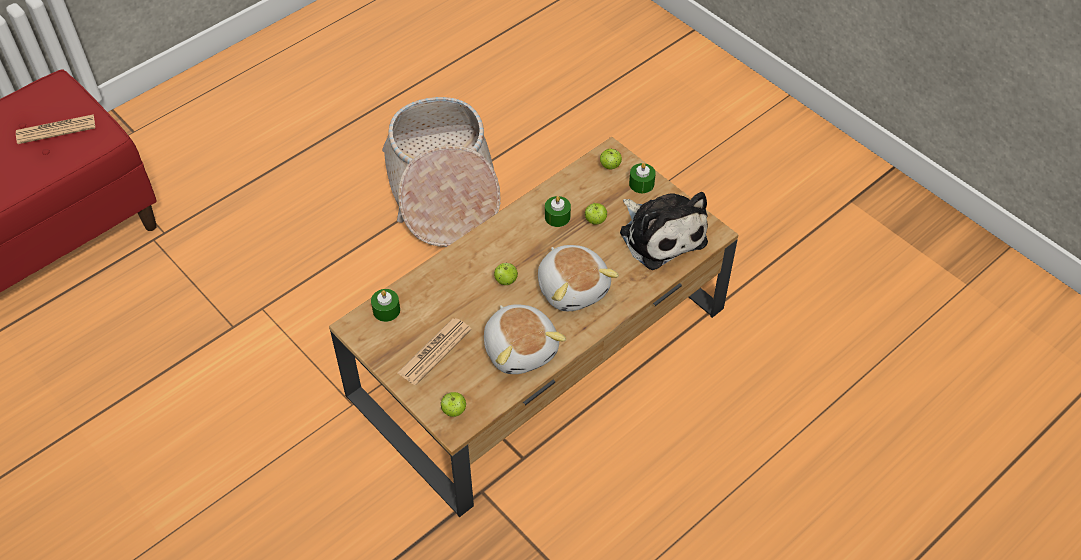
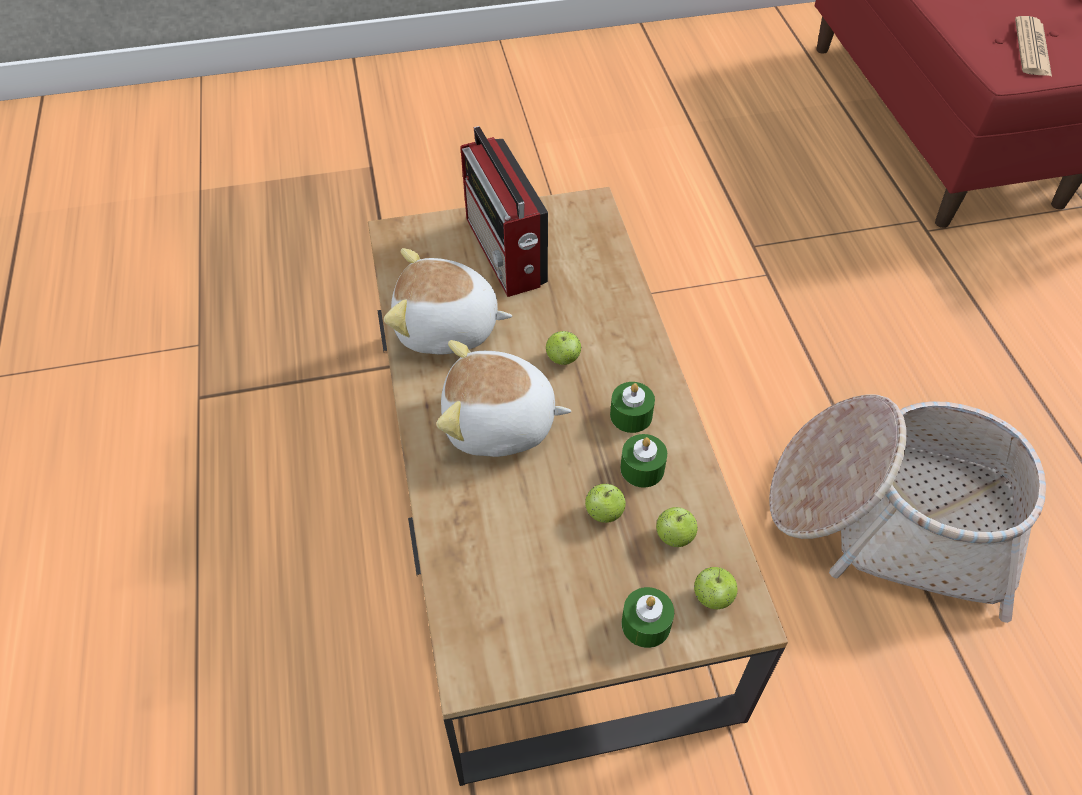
camera: 120 degrees right, 0 degrees up
green candle [371,289,400,322] -> green candle moved to [610,382,655,433]
newspaper [397,318,472,385] -> radio [460,126,548,297]
apple [441,392,466,417] -> apple moved to [656,507,698,547]
plush toy [620,192,708,270] -> none

